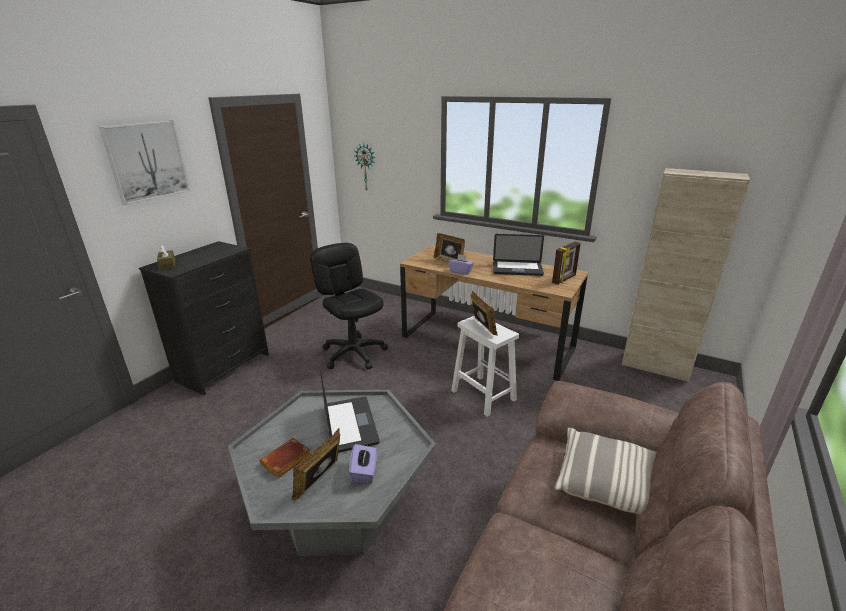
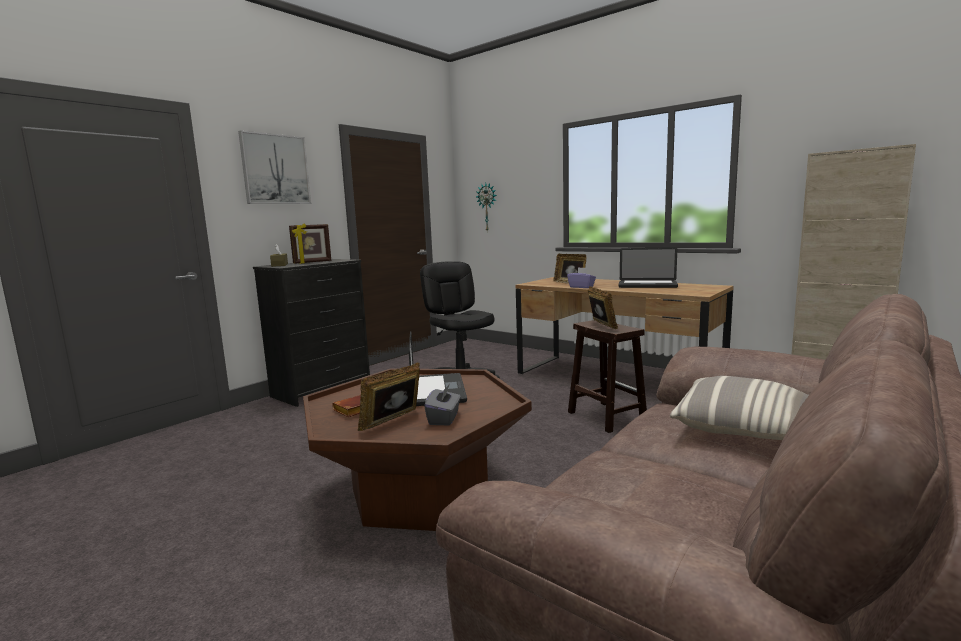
camera: 10 degrees right, 15 degrees down
grey coffee table [228,390,436,556] -> brown coffee table [303,368,532,531]
purple tissue box [349,444,377,484] -> grey tissue box [424,384,461,426]
white stool [451,316,519,417] -> brown stool [568,320,647,433]
picture frame [552,242,581,285] -> picture frame moved to [289,224,331,264]

